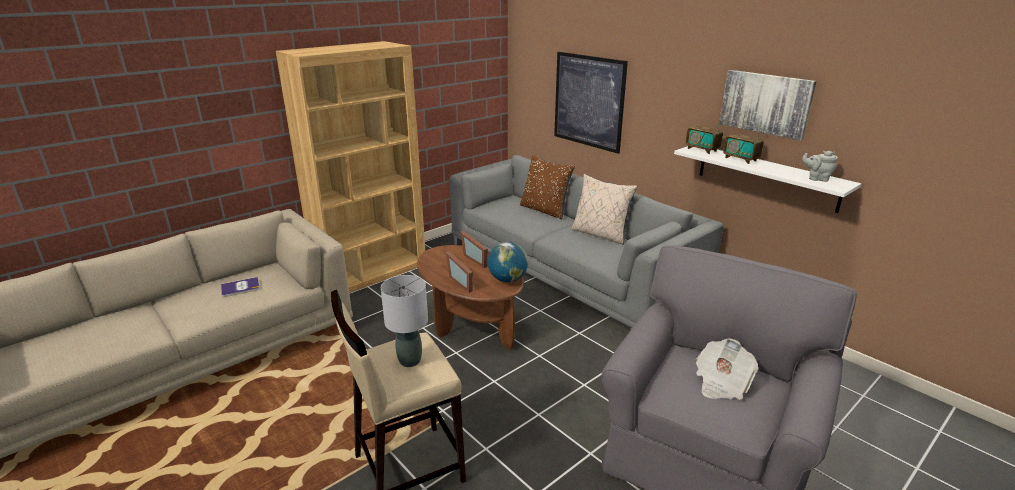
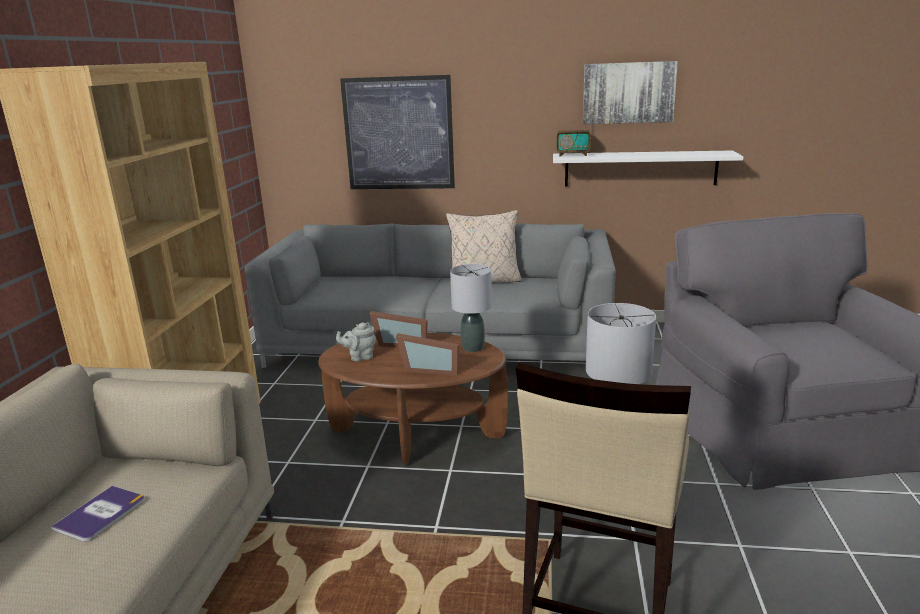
camera: 40 degrees left, 5 degrees down
globe [488,242,528,282] -> grey table lamp [450,264,492,352]
brown pillow [520,155,575,219] -> none
newspaper [696,338,758,400] -> none
radio [723,121,764,164] -> none
grey teapot [802,151,838,182] -> grey teapot moved to [336,322,376,361]

